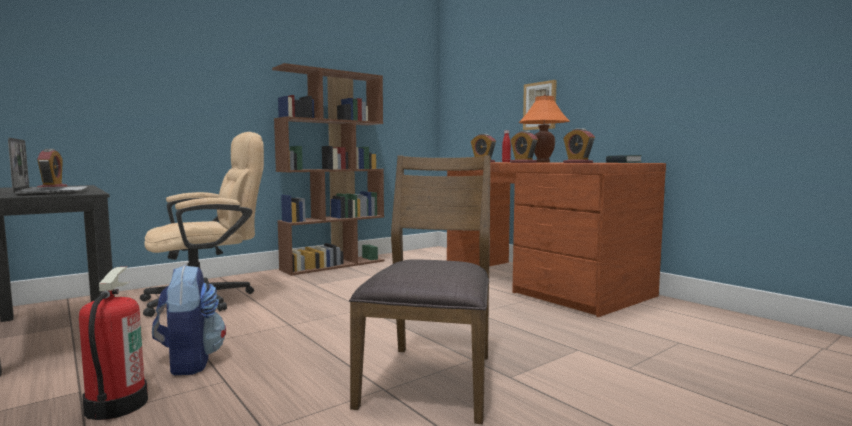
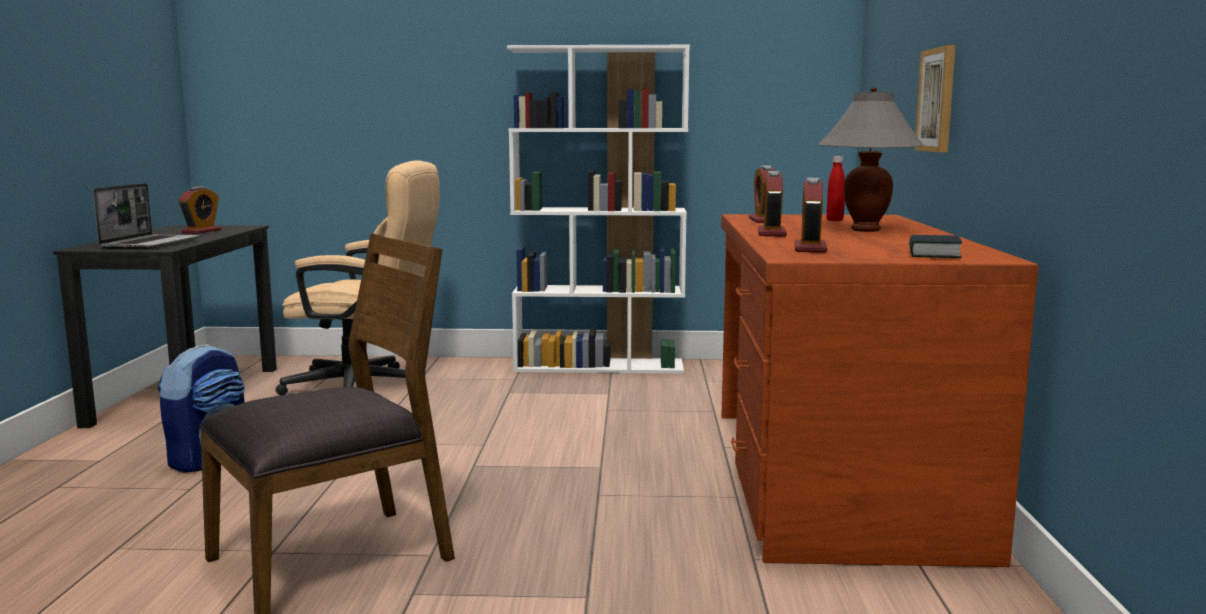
camera: 40 degrees right, 5 degrees up
fire extinguisher [79,267,148,420] -> none
brown bookcase [272,63,385,276] -> white bookcase [507,45,690,374]
orange table lamp [519,94,570,163] -> grey table lamp [817,87,925,232]

